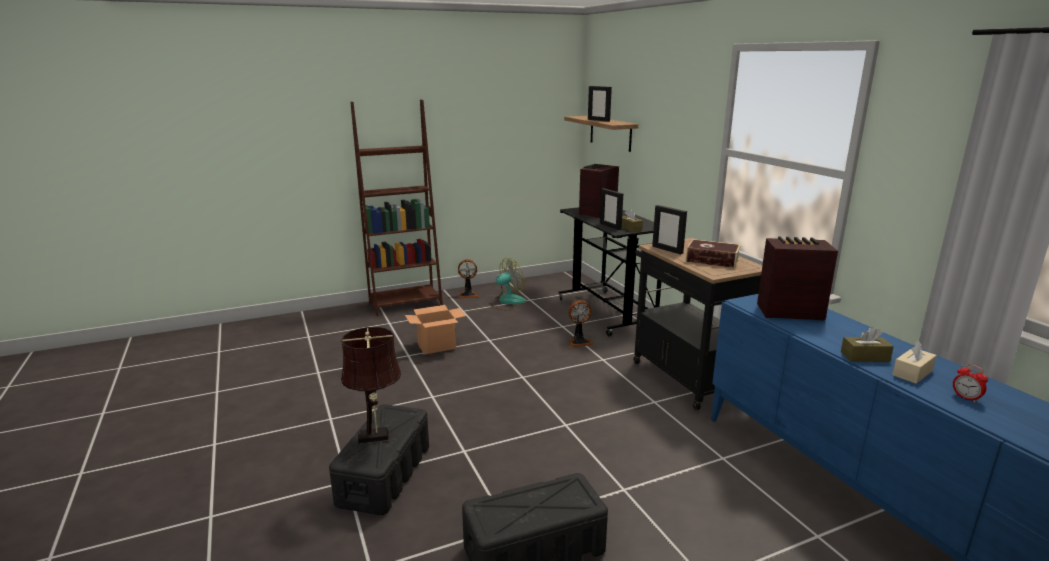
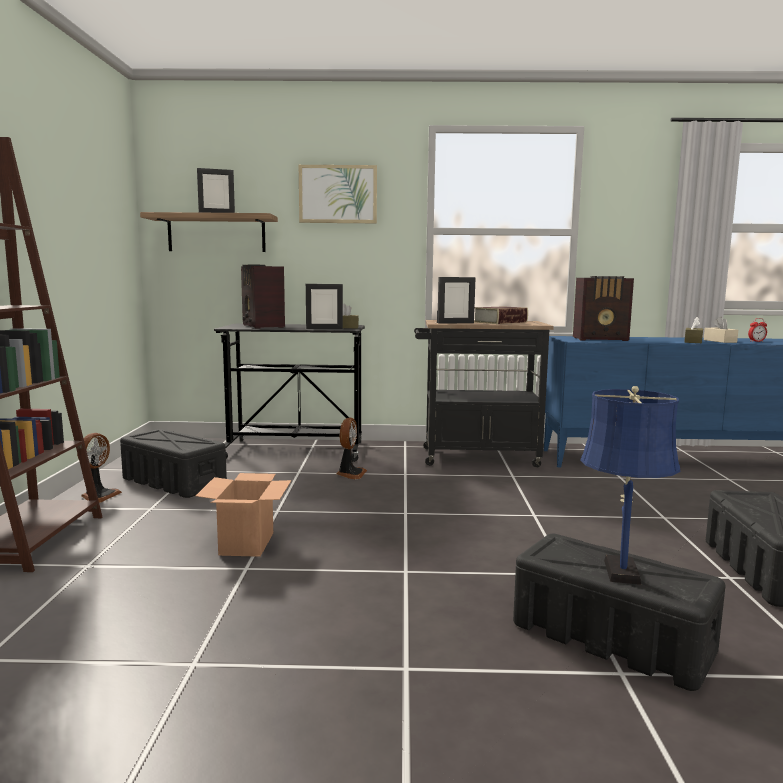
camera: 65 degrees left, 10 degrees down
brown table lamp [341,327,401,444] -> blue table lamp [580,386,680,585]
fan [488,258,526,311] -> black storage box [120,429,227,498]
radio [757,236,838,321] -> radio turned 120 degrees counterclockwise [573,276,634,341]
none -> picture [299,165,377,223]

